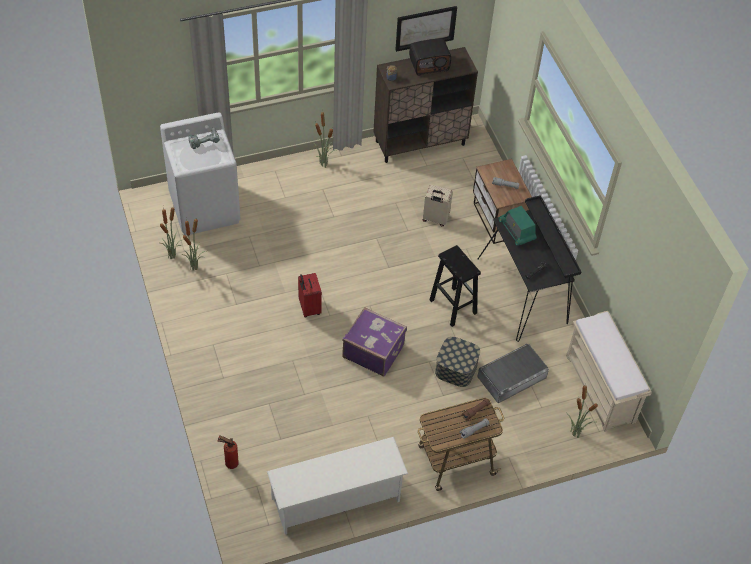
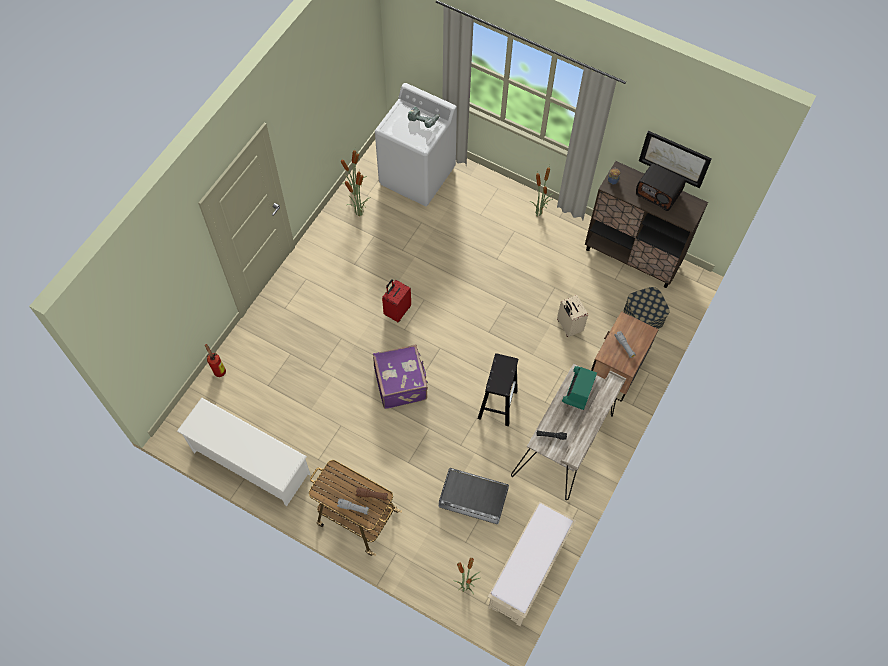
camera: 50 degrees right, 10 degrees up
storage box [435,337,480,387] -> storage box moved to [624,287,670,329]
black desk [478,195,582,342] -> beige desk [511,364,626,500]

